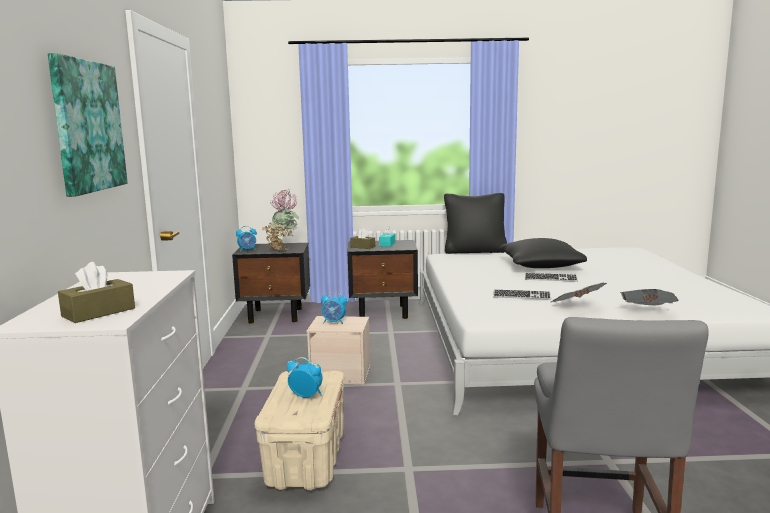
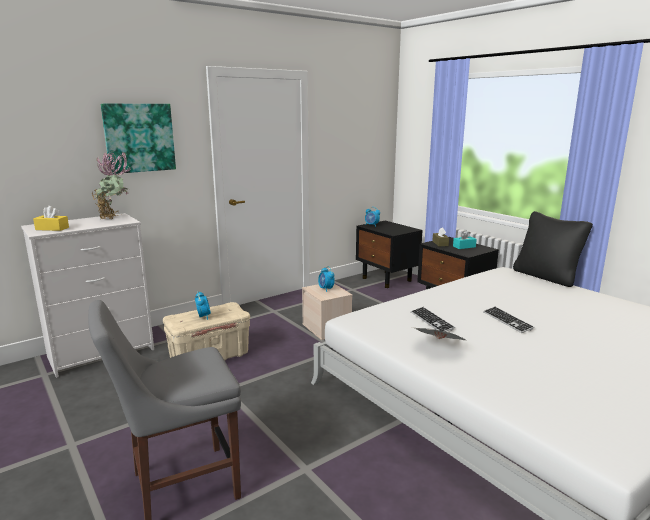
camera: 55 degrees right, 5 degrees up
brown tissue box [58,262,135,323] -> yellow tissue box [33,206,69,231]
potted plant [262,189,299,250] -> potted plant moved to [92,152,131,219]
black pillow [500,238,587,268] -> none
newspaper [620,289,679,305] -> none

